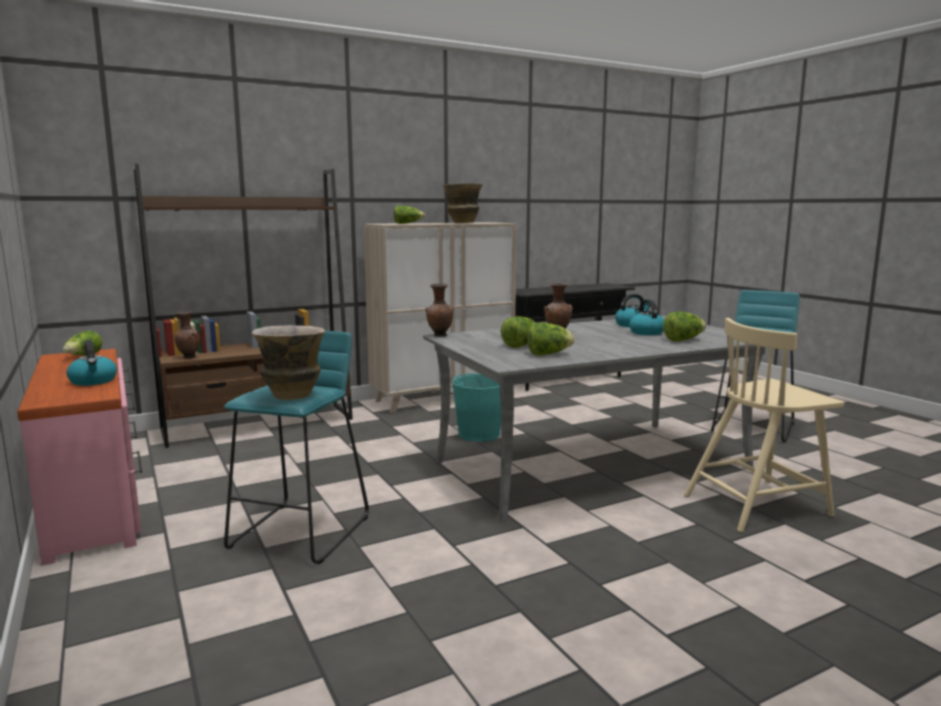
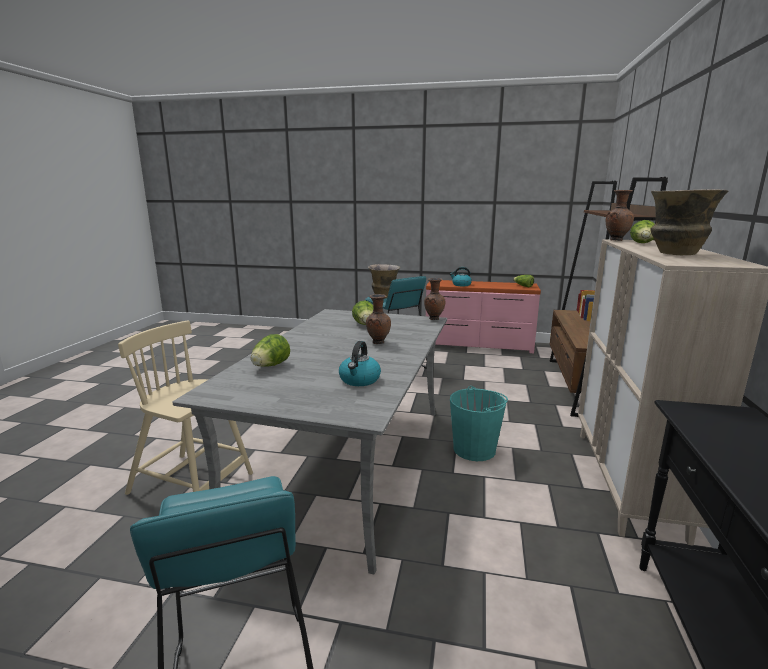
camera: 130 degrees right, 5 degrees up
brown vase [174,311,200,359] -> brown vase moved to [606,190,634,241]
lettuce [528,322,574,355] -> none
kettle [629,299,664,335] -> none
beige chair [684,318,844,532] -> beige chair turned 90 degrees counterclockwise [118,320,253,495]

